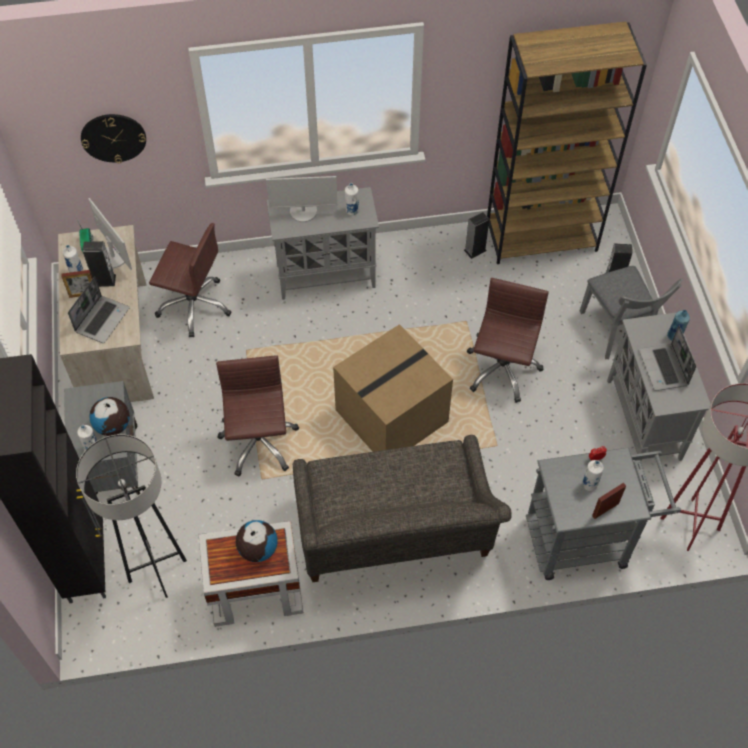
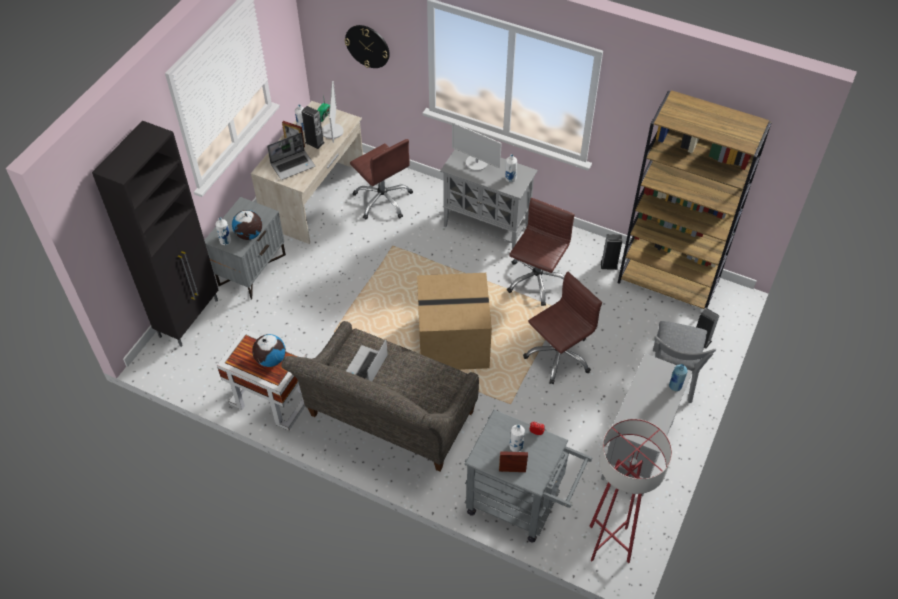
camera: 35 degrees right, 5 degrees down
grey floor lamp [76,434,187,598] -> none
brown office chair [216,355,299,477] -> brown office chair moved to [507,198,575,306]
laptop [639,325,696,391] -> laptop moved to [346,339,388,381]

